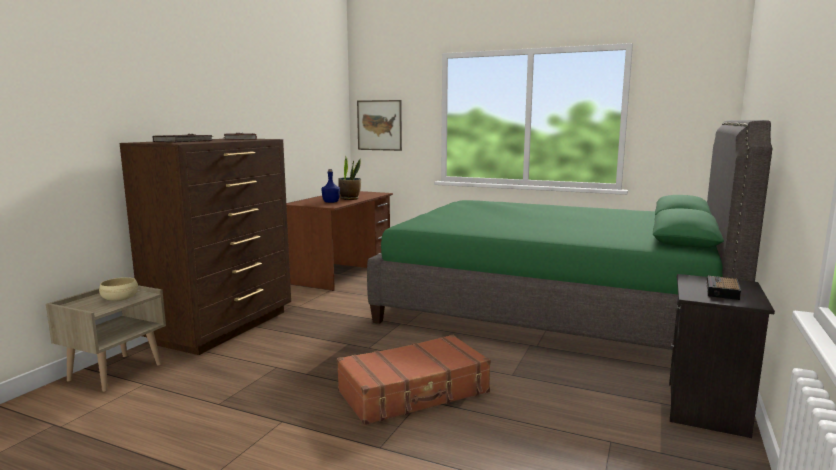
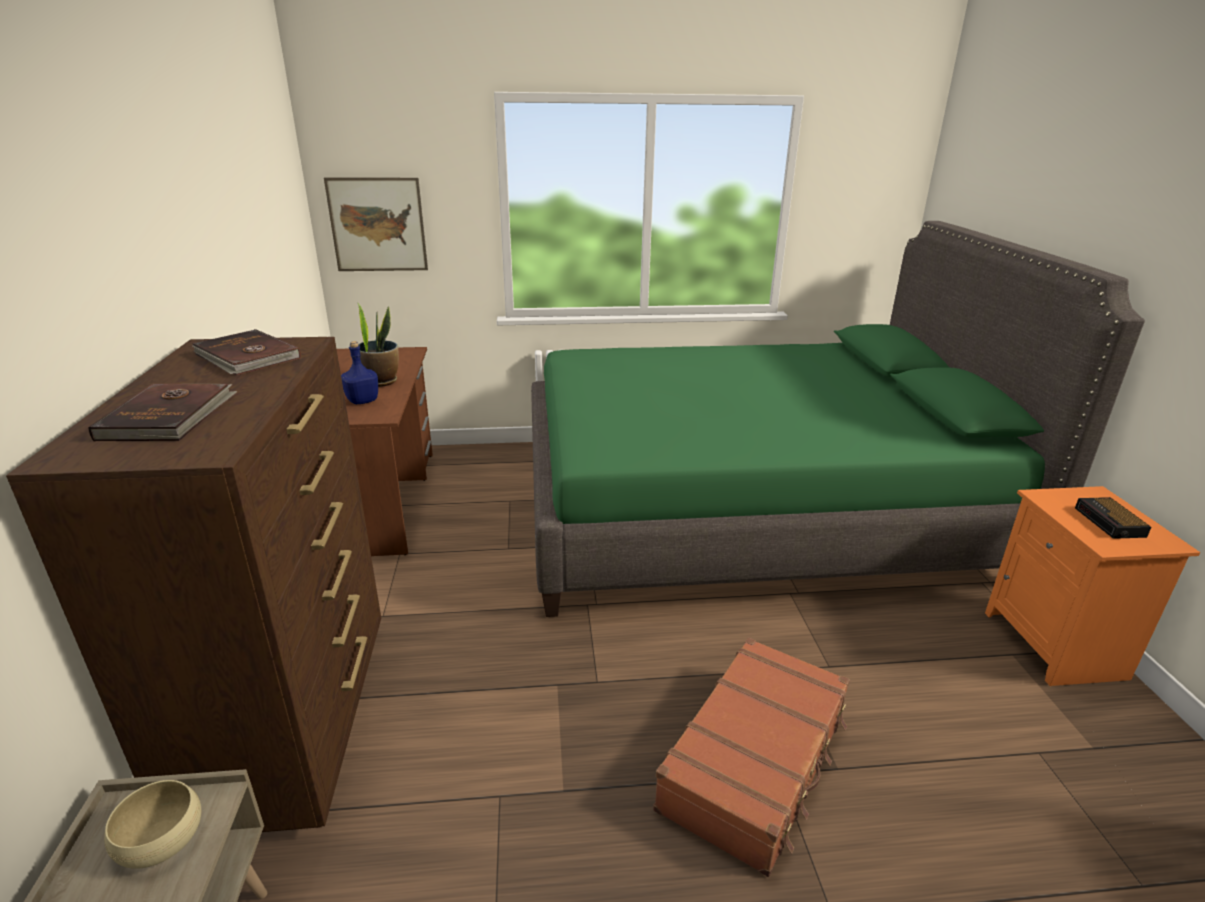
camera: 30 degrees left, 15 degrees up
black nightstand [669,274,775,438] -> orange nightstand [985,486,1200,686]

